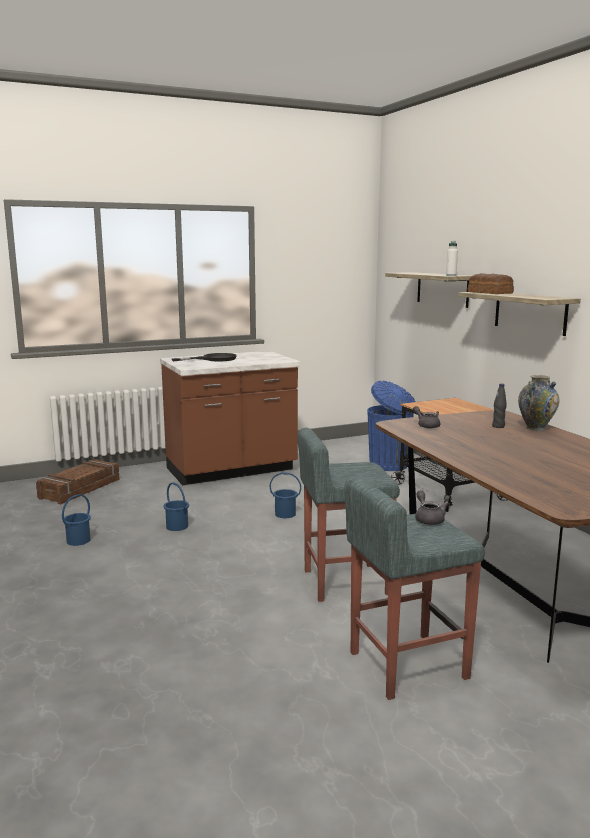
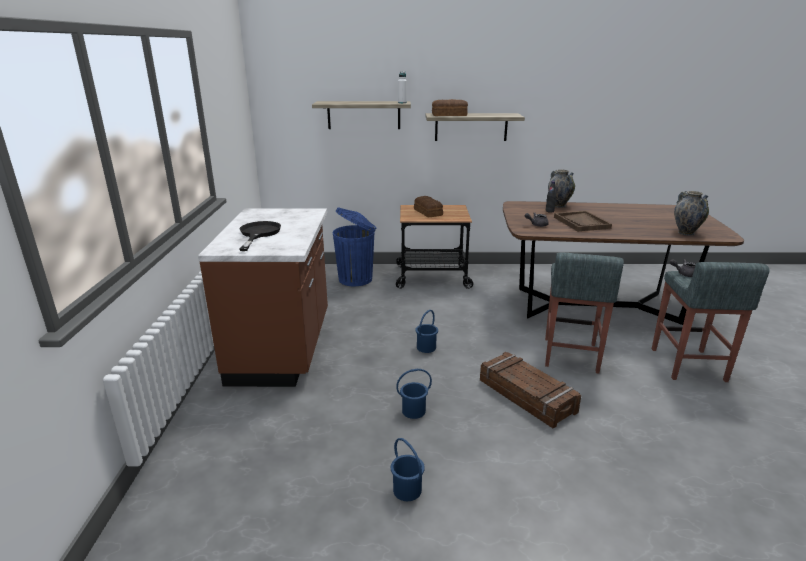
camera: 65 degrees left, 10 degrees up
crate [36,459,120,504] -> crate moved to [480,352,581,428]
none -> bread [414,196,443,217]
none -> brown tray [554,211,612,231]
none -> vase [674,191,709,236]

